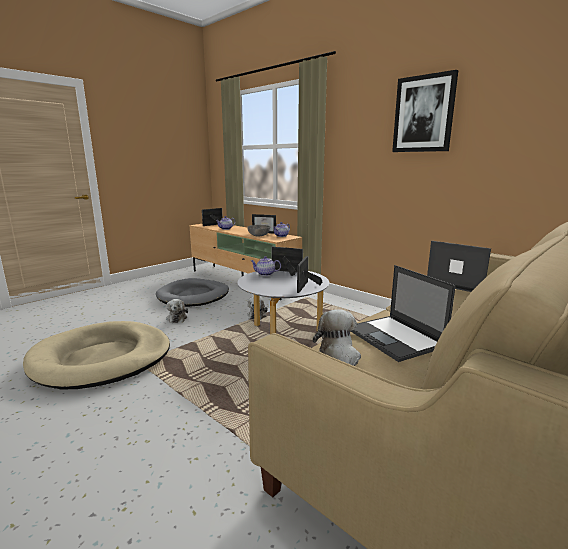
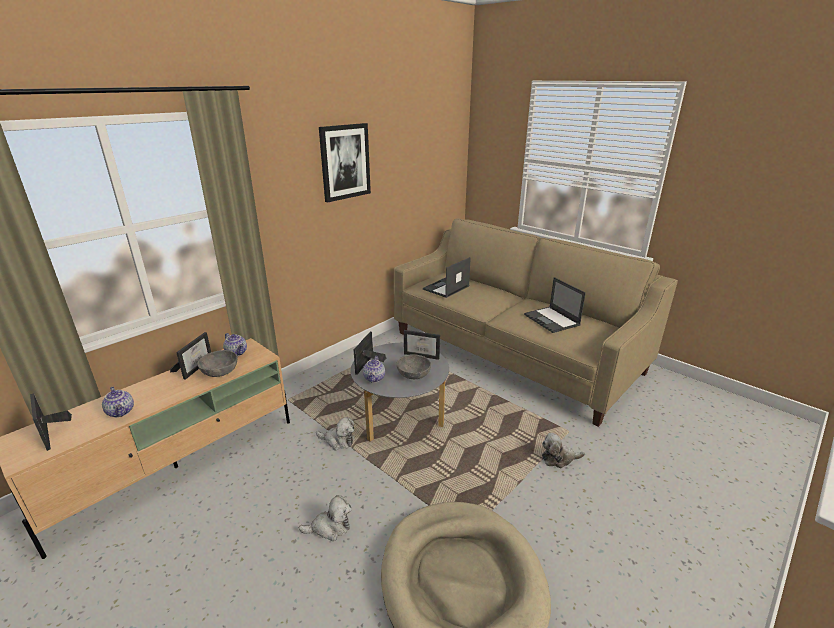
camera: 90 degrees left, 10 degrees up
grey dog bed [156,278,229,307] -> none
plush toy [313,309,361,366] -> plush toy moved to [542,433,585,468]
laptop [351,265,456,362] -> laptop turned 90 degrees clockwise [524,277,586,333]
none -> grey bowl [397,354,431,379]

